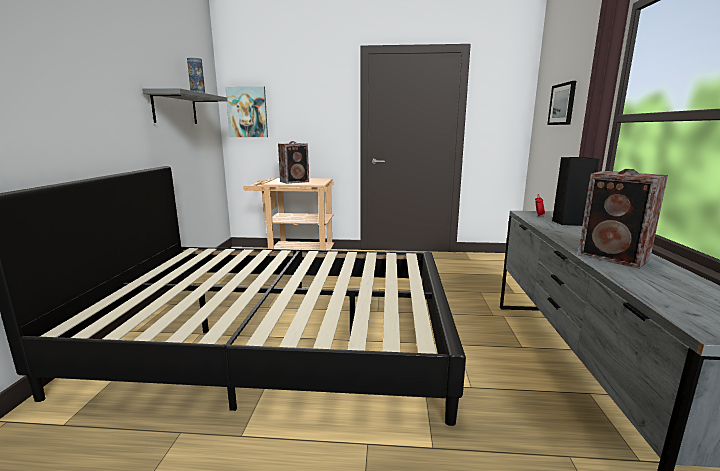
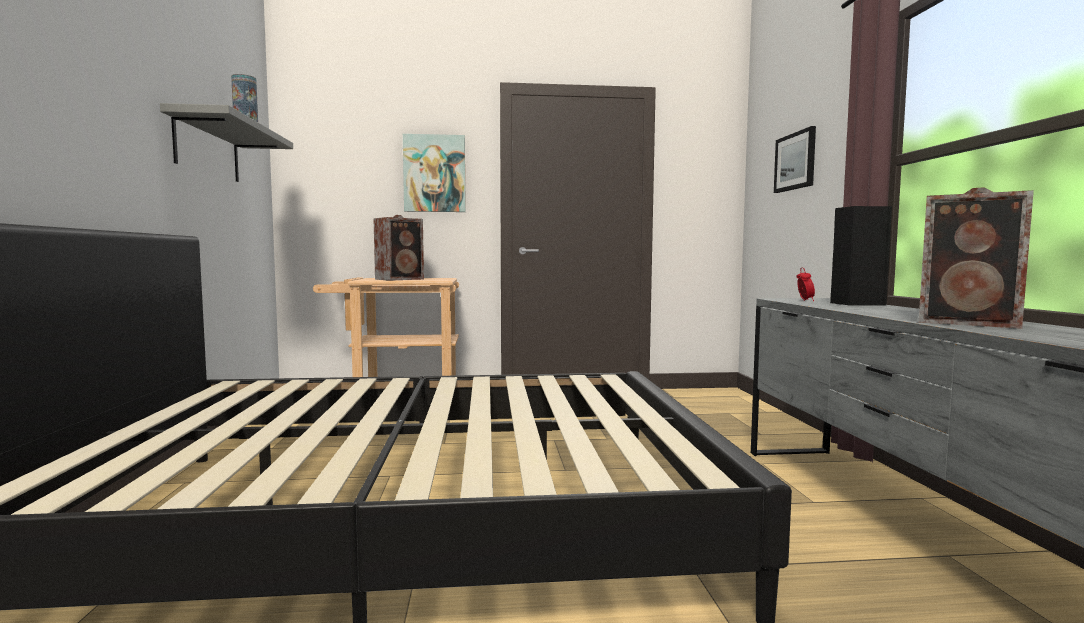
camera: 10 degrees left, 10 degrees down
picture [225,86,268,137] -> picture moved to [403,134,466,212]

